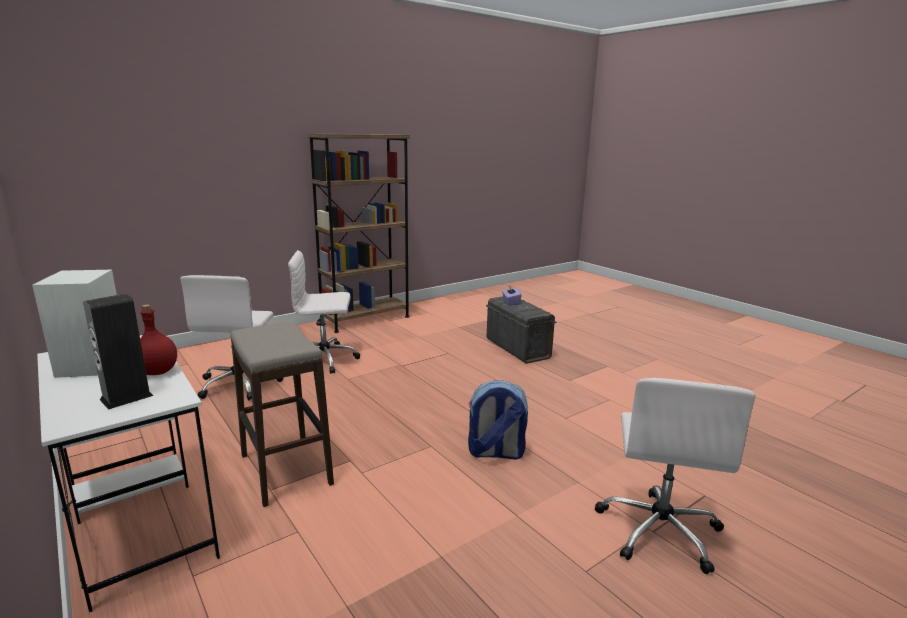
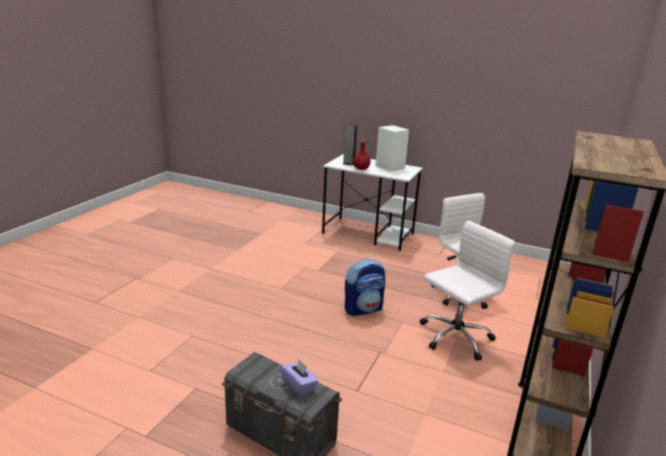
camera: 150 degrees right, 5 degrees up
stool [230,321,334,507] -> none
backpack [468,380,528,460] -> backpack moved to [345,259,386,316]
white office chair [595,378,756,574] -> none

